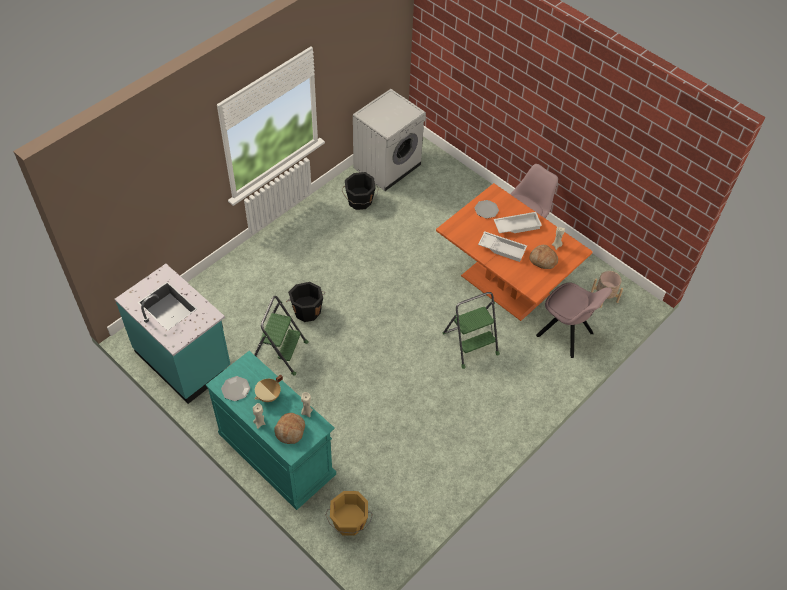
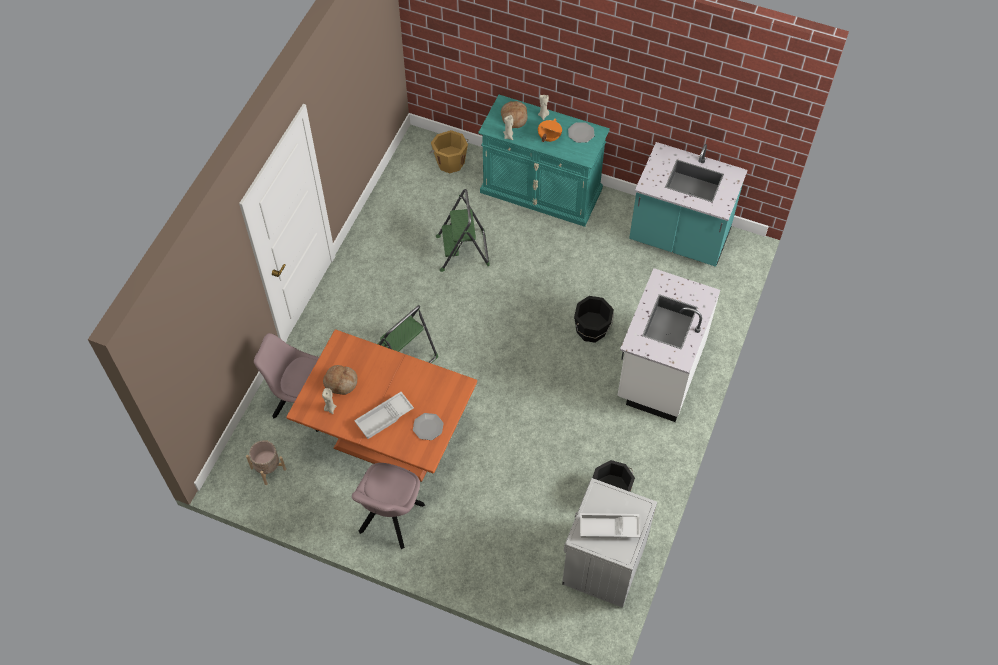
camera: 160 degrees right, 5 degrees up
green step ladder [254,296,309,376] -> green step ladder moved to [436,189,490,272]
beige cooking pot [255,375,283,402] -> orange cooking pot [538,119,562,142]
white tray [478,231,527,262] -> white tray moved to [580,513,640,539]
none -> white counter [617,268,720,422]

